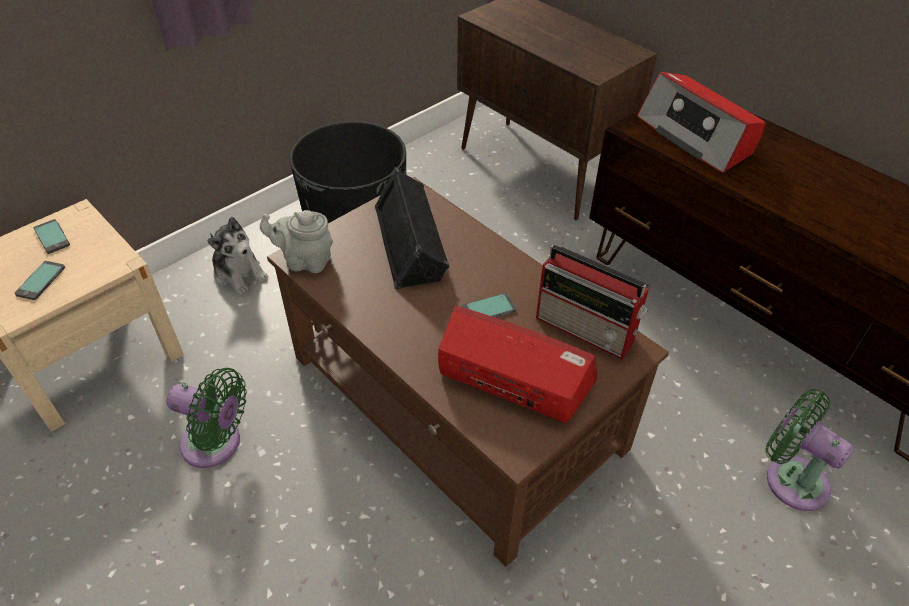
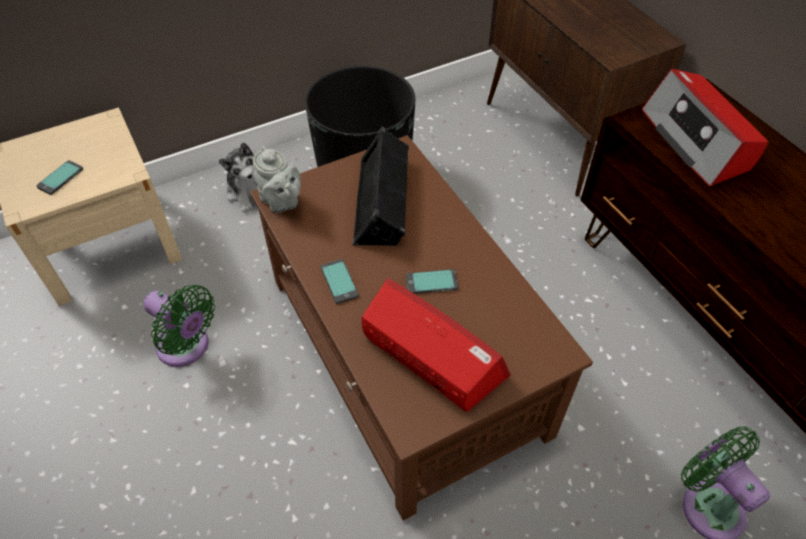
camera: 15 degrees right, 5 degrees up
phone [33,219,70,254] -> phone moved to [321,259,359,304]
grey teapot [260,210,333,273] -> grey teapot turned 150 degrees counterclockwise [253,146,301,213]
radio [536,245,649,359] -> none

